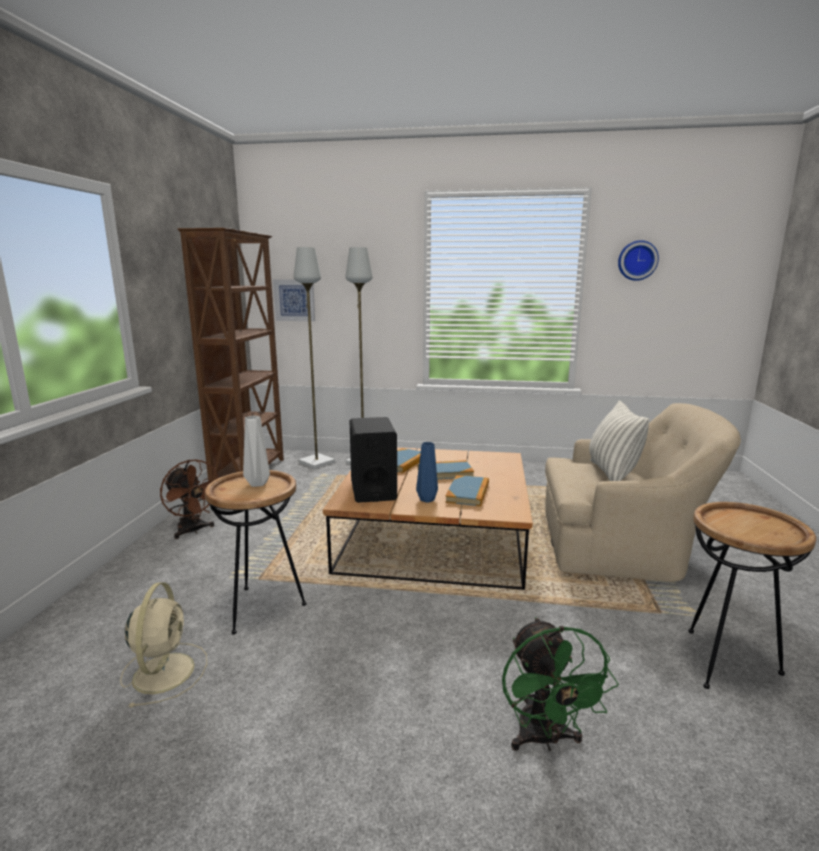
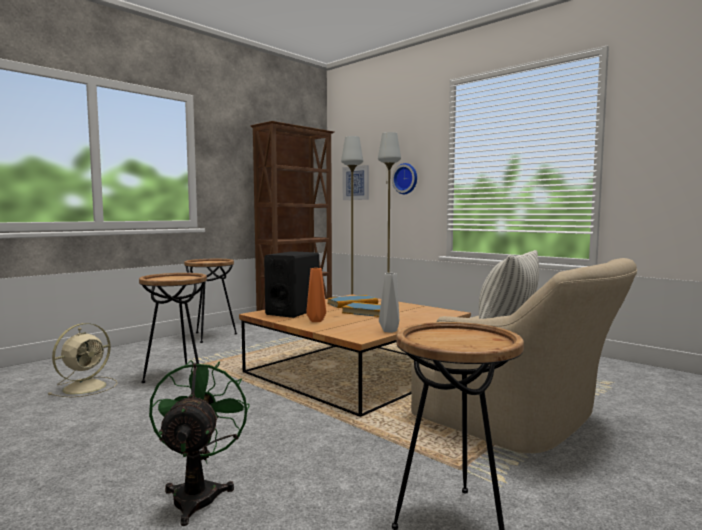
camera: 35 degrees right, 10 degrees down
brown fan [160,460,218,539] -> brown side table [184,259,237,343]
grey vase [243,416,270,487] -> grey vase moved to [379,273,399,333]
blue vase [416,442,438,503] -> orange vase [306,268,326,322]
book [445,475,489,507] -> none
green fan [502,617,619,751] -> green fan turned 150 degrees clockwise [149,360,250,526]
wall clock [618,240,659,281] -> wall clock moved to [392,163,417,194]

